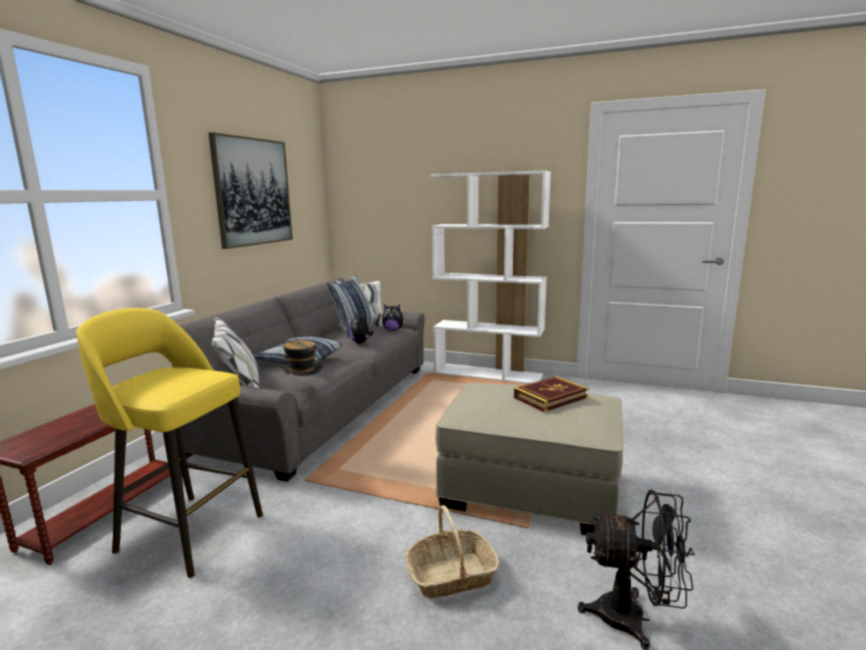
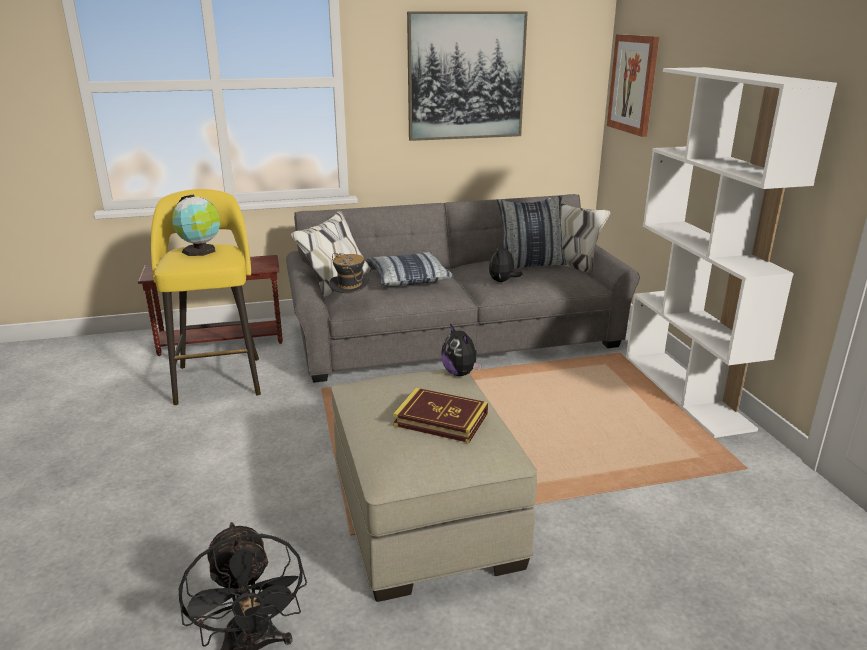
camera: 55 degrees right, 10 degrees up
plush toy [382,304,406,331] -> plush toy moved to [441,324,482,376]
basket [405,505,499,599] -> none
none -> globe [172,195,220,256]
none -> picture [607,34,659,137]

